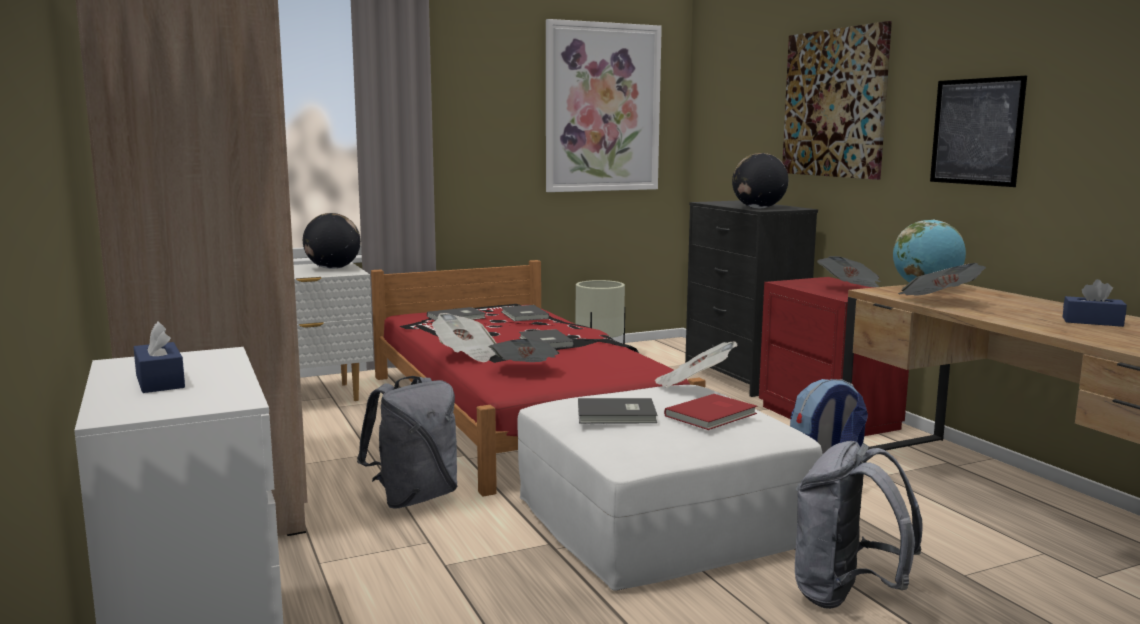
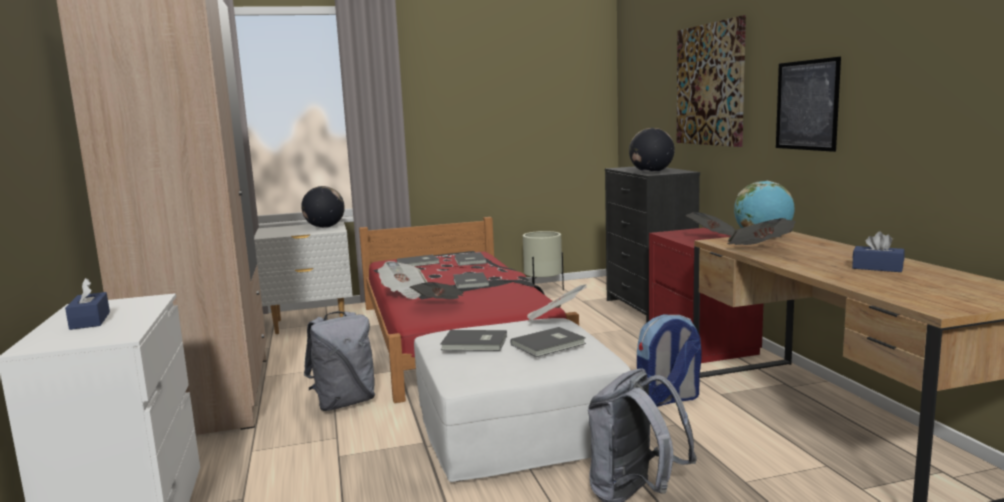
camera: 10 degrees right, 0 degrees up
picture [546,19,662,192] -> none
red book [664,394,757,430] -> grey book [510,327,586,357]

